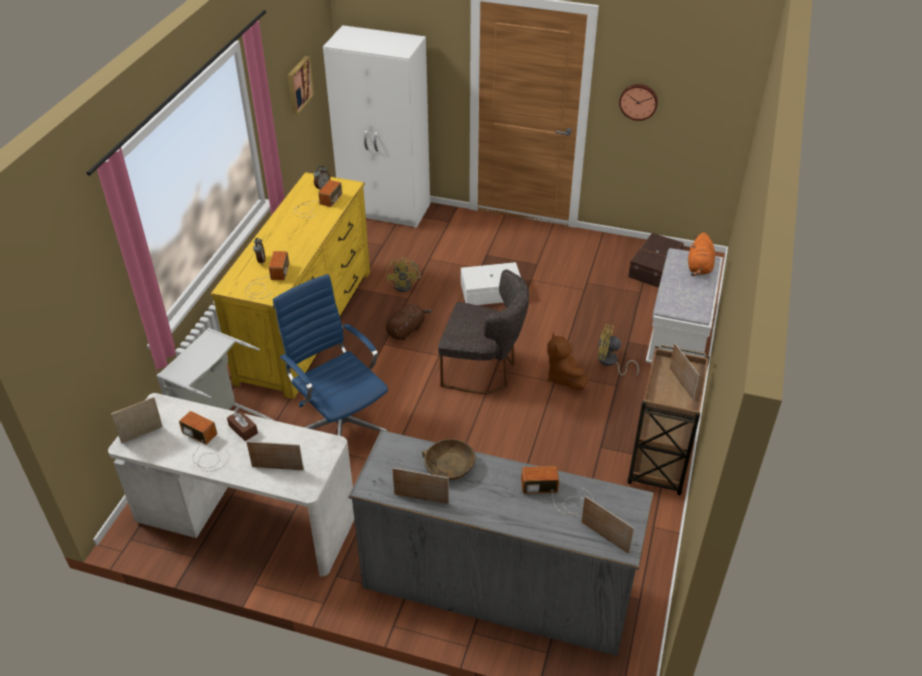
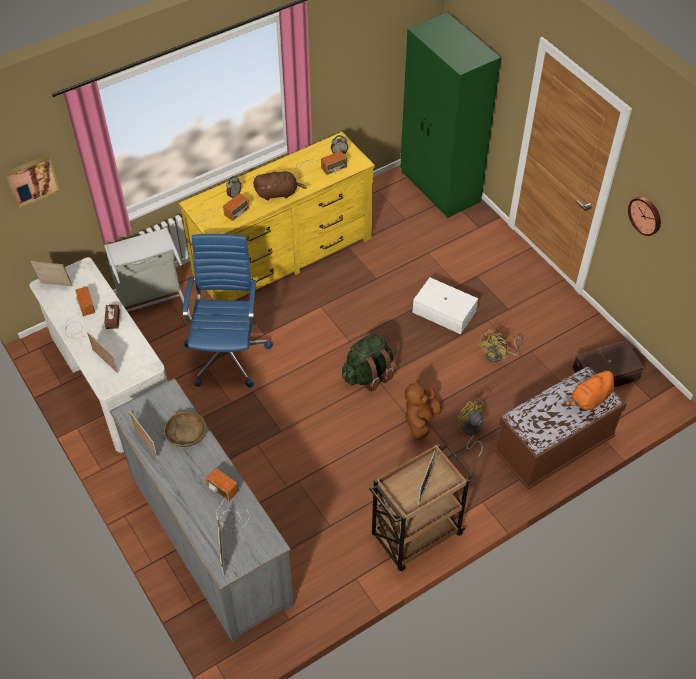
camera: 40 degrees right, 10 degrees up
picture [288,56,314,115] -> picture moved to [5,155,60,209]
white wardrobe [323,25,430,228] -> green wardrobe [400,12,501,218]
yellow fan [386,257,421,292] -> yellow fan moved to [478,330,523,362]
brown plush toy [386,304,432,340] -> brown plush toy moved to [253,171,307,200]
grey chair [438,269,529,394] -> green backpack [342,334,393,392]
white bench [646,248,723,364] -> brown bench [494,366,627,489]

